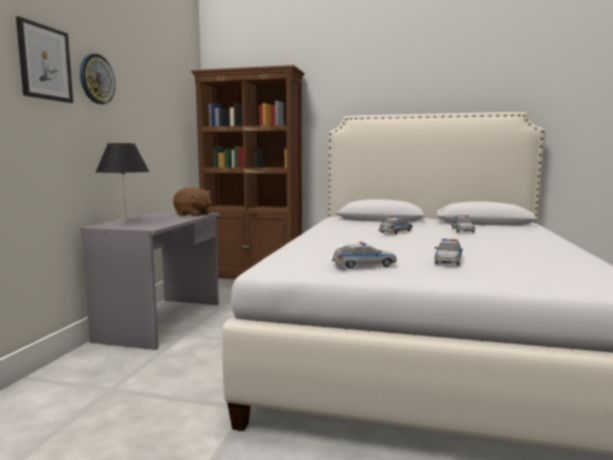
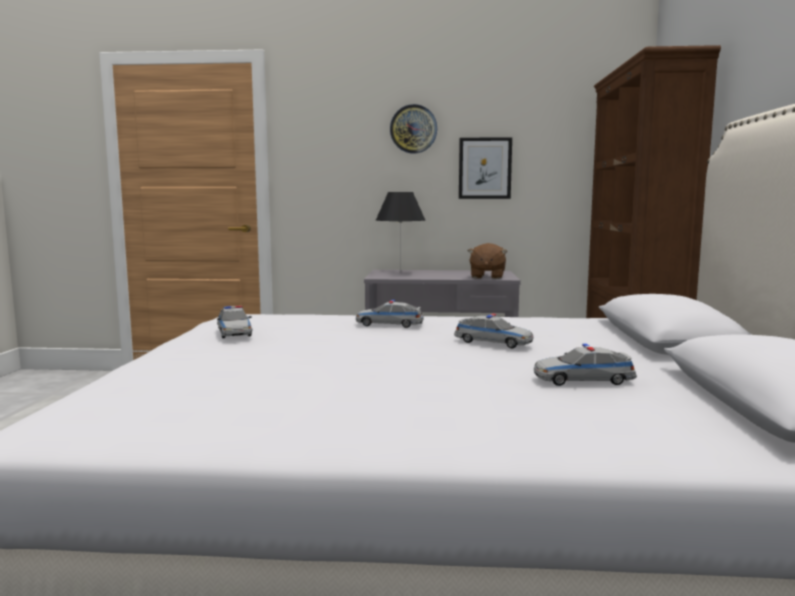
camera: 80 degrees right, 0 degrees up
picture [16,16,73,103] -> picture moved to [459,137,512,199]
toy car [434,239,463,265] -> toy car moved to [356,300,424,328]

